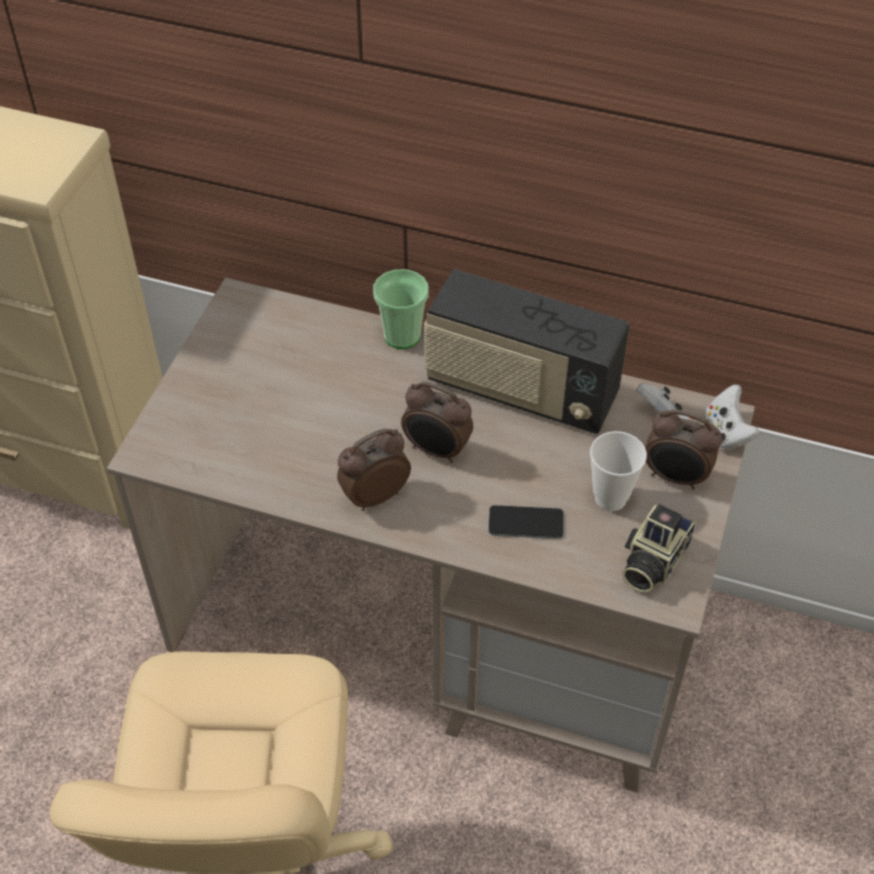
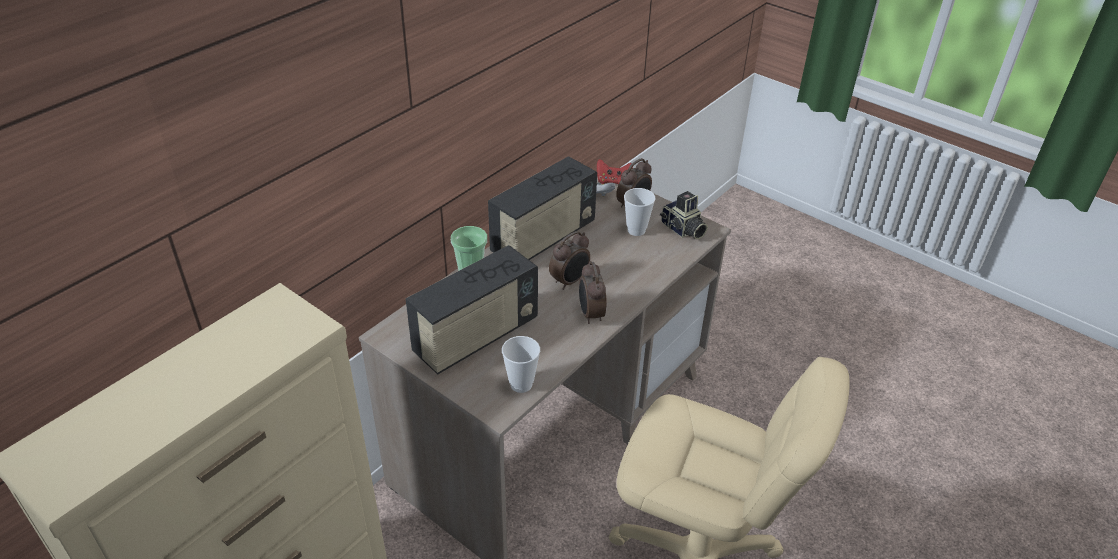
camera: 70 degrees left, 10 degrees down
phone [488,505,564,539] -> none
white game controller [705,385,760,450] -> red game controller [597,159,633,185]
none -> radio [405,245,538,375]
none -> cup [502,336,540,393]

